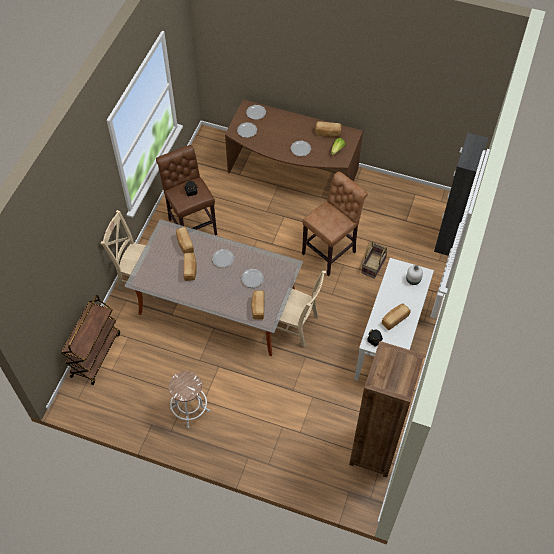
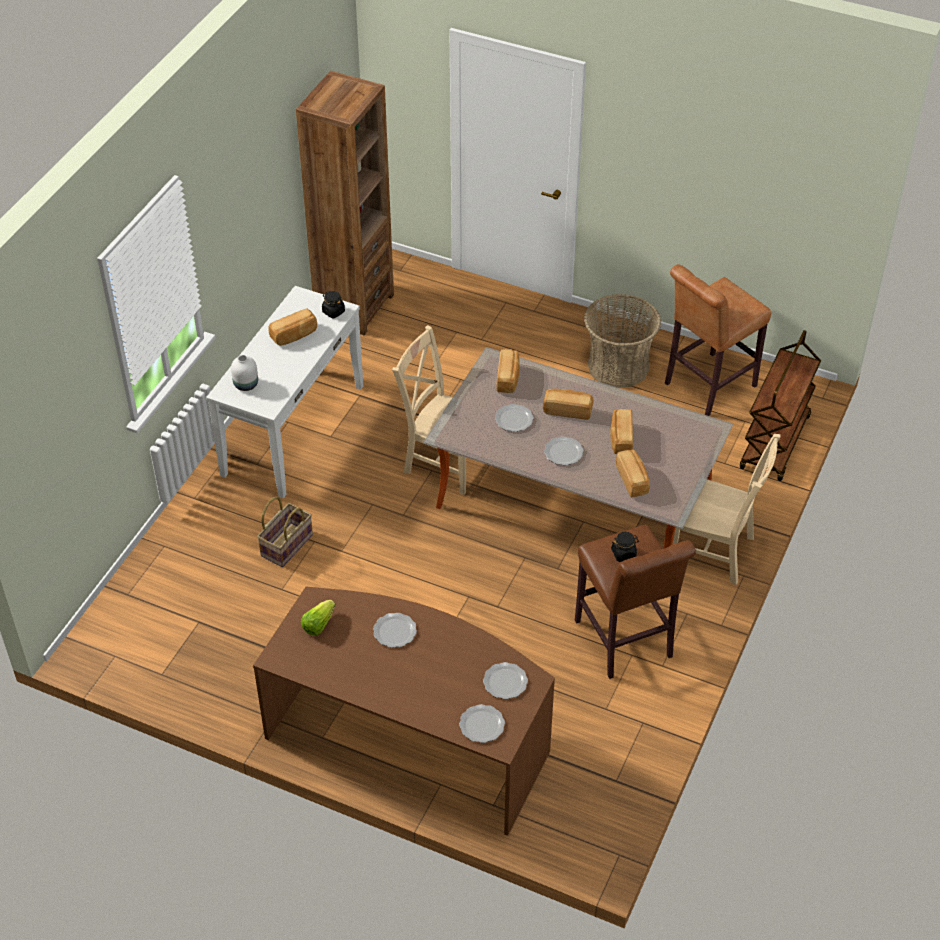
camera: 175 degrees left, 10 degrees down
white stool [169,371,210,428] -> basket [584,294,661,388]
brown stool [302,172,368,276] -> brown stool moved to [665,264,771,416]
bread [315,121,342,137] -> bread moved to [543,389,594,420]
black cabinet [434,133,488,256] -> none

